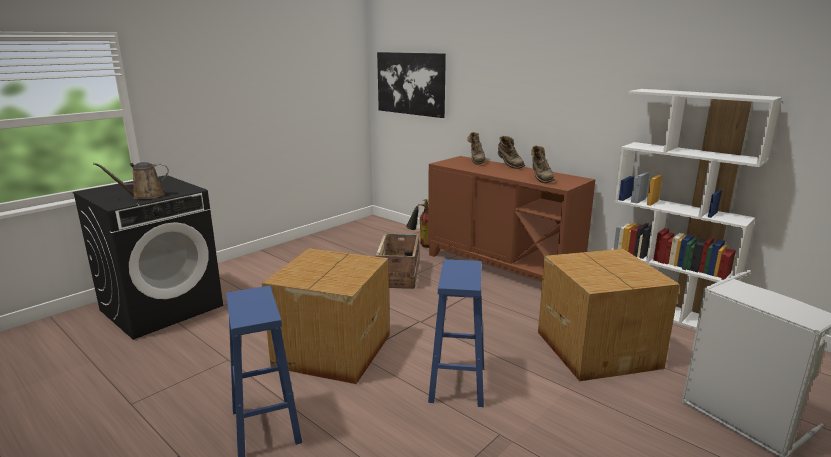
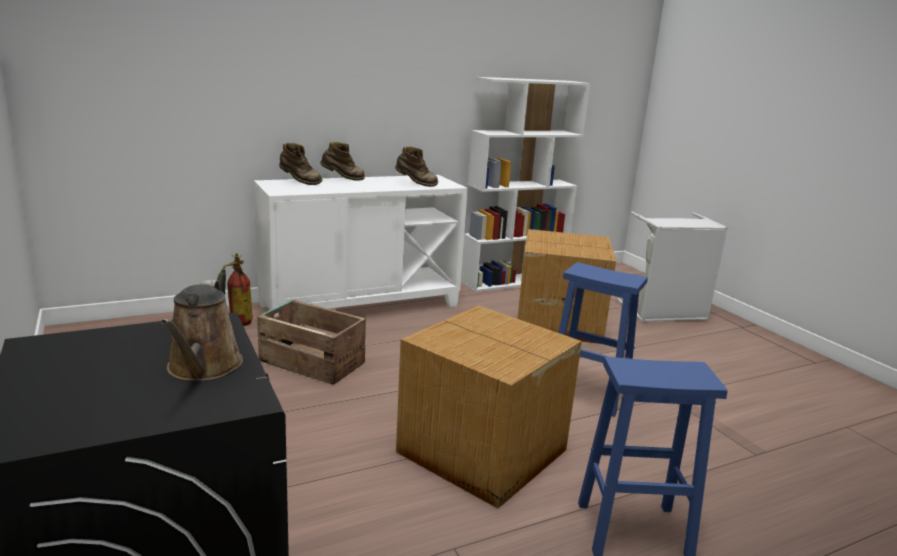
camera: 70 degrees left, 0 degrees up
picture [377,52,446,118] -> none
brown cabinet [428,156,596,281] -> white cabinet [254,175,468,317]

